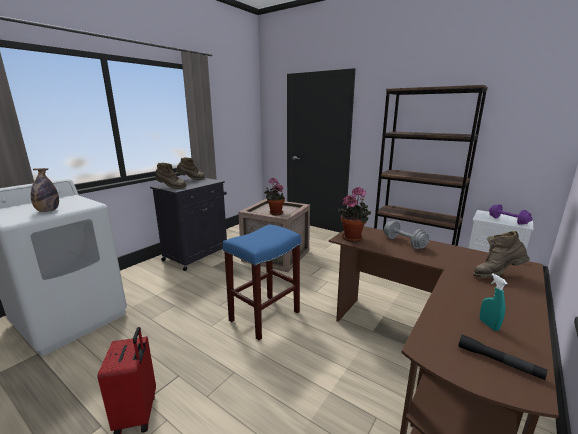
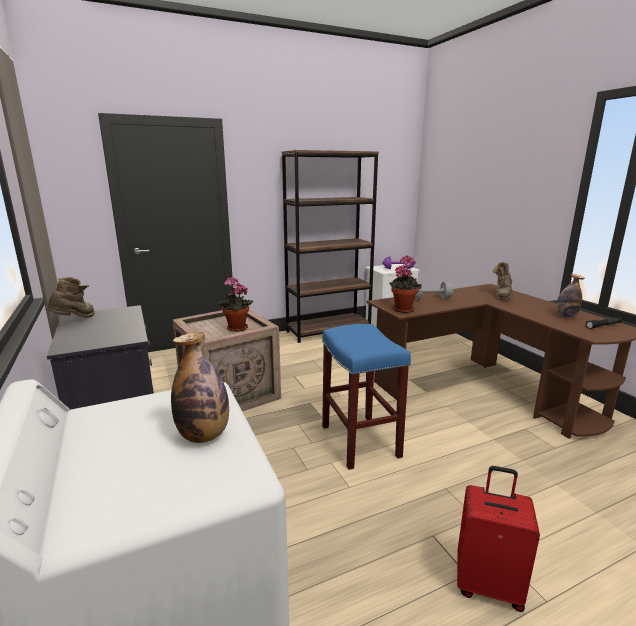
camera: 60 degrees left, 0 degrees up
brown boot [155,163,187,189] -> none
turquoise spray bottle [480,273,507,331] -> bottle [556,274,584,318]

